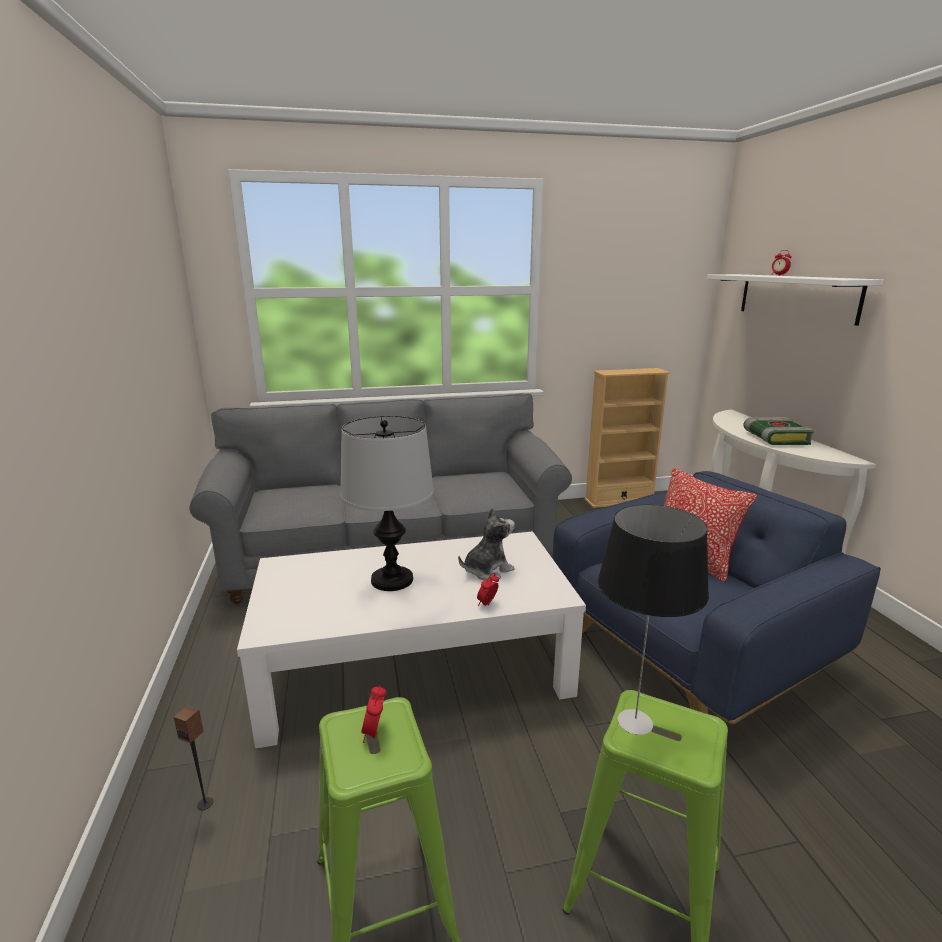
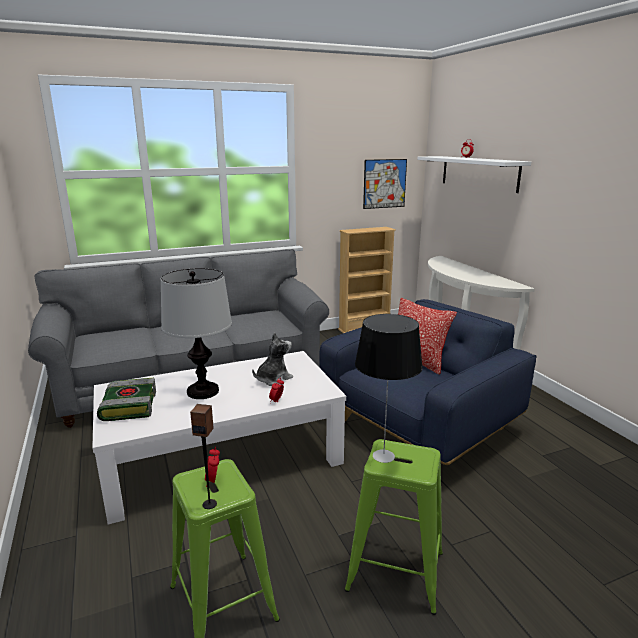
camera: 10 degrees left, 0 degrees up
speaker [174,705,213,810] -> speaker moved to [190,404,217,509]
book [743,418,814,445] -> book moved to [97,378,156,421]
none -> picture [363,159,407,209]

